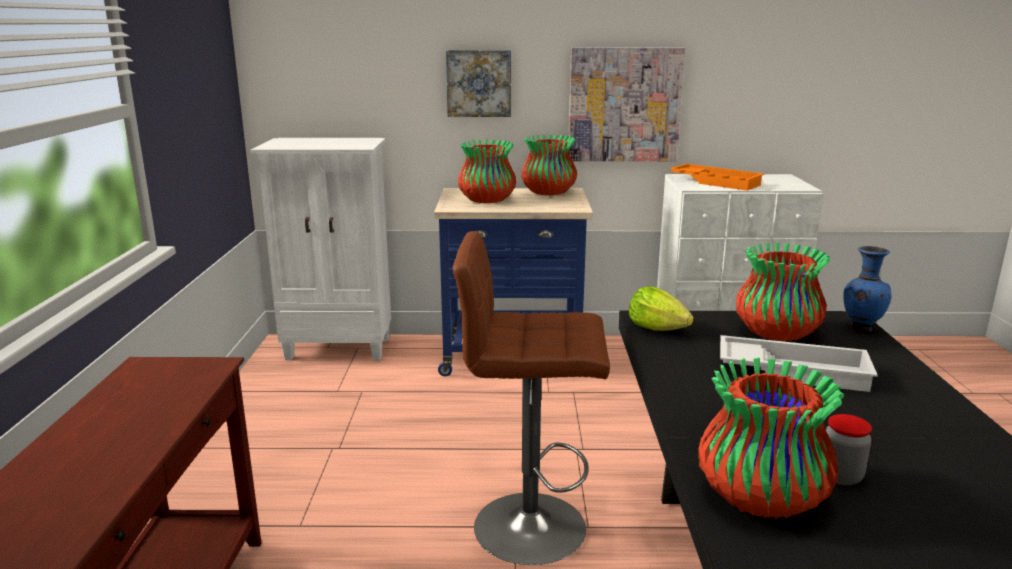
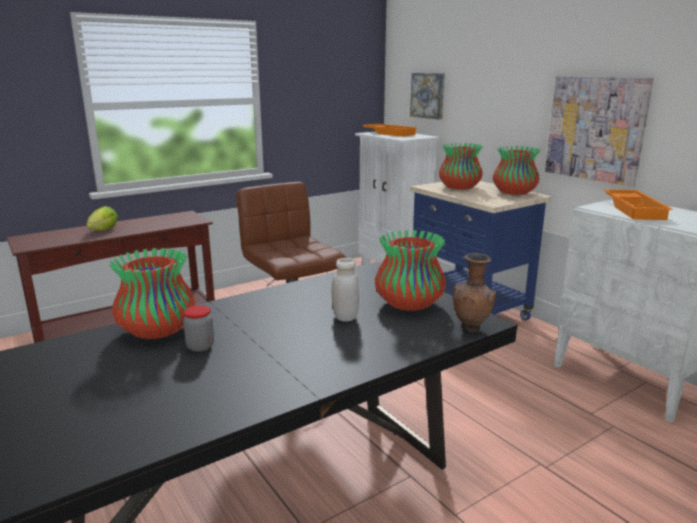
camera: 55 degrees right, 0 degrees up
picture [446,50,511,117] -> picture moved to [410,73,445,119]
lettuce [629,286,693,331] -> lettuce moved to [86,206,118,230]
white tray [720,335,878,392] -> white jar [331,258,359,322]
blue vase [843,246,892,332] -> brown vase [453,253,496,332]
none -> orange tray [362,124,418,137]

